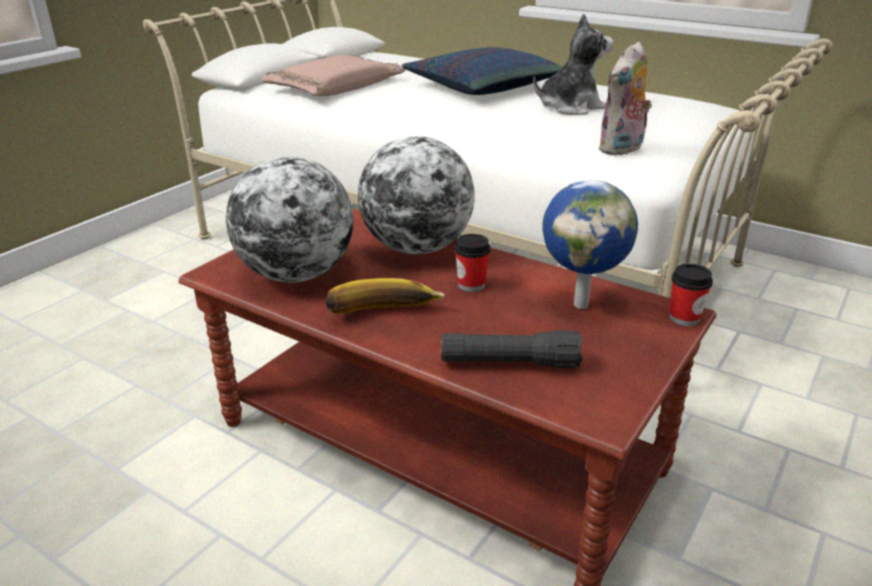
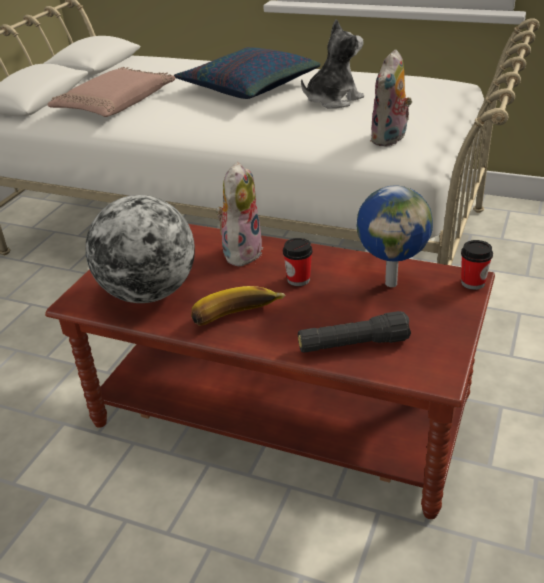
camera: 10 degrees left, 5 degrees up
globe [358,136,475,254] -> plush toy [216,162,263,266]

